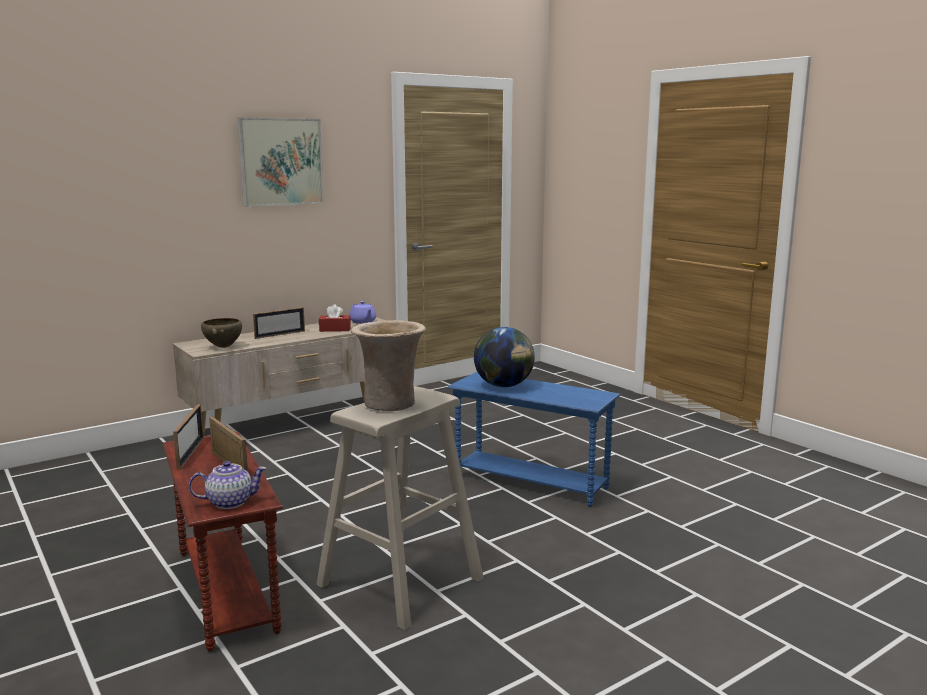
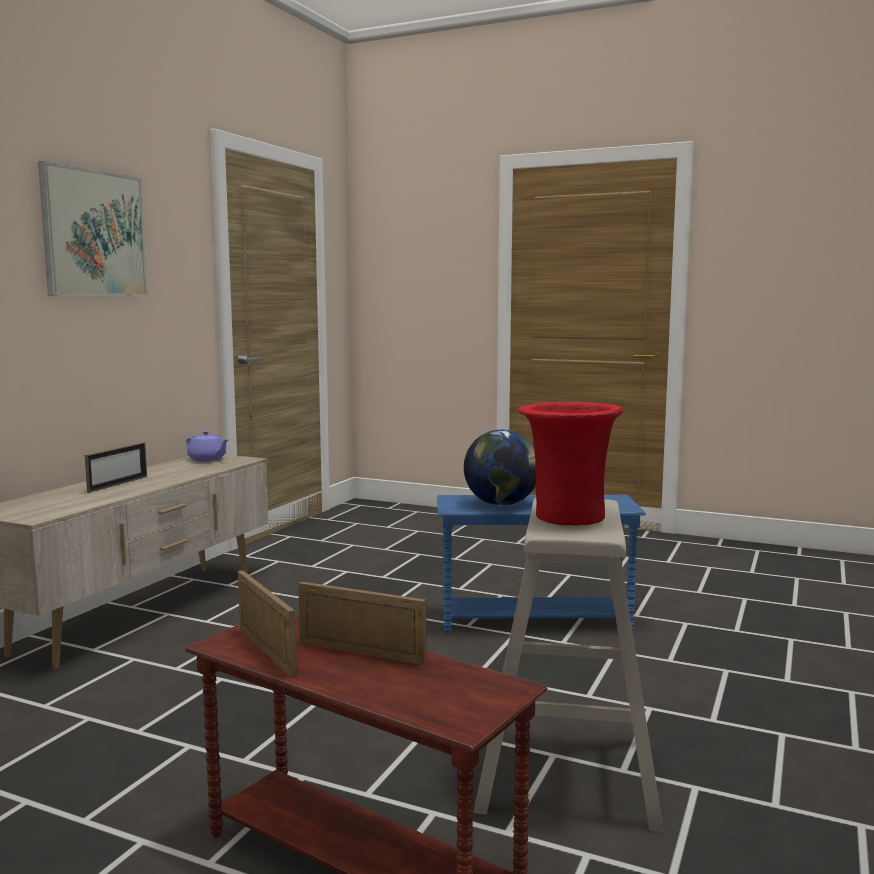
camera: 30 degrees left, 5 degrees down
teapot [189,461,267,509] -> none
brown bowl [201,318,242,348] -> none
red tissue box [319,304,351,332] -> none
beige vase [351,320,426,411] -> red vase [518,402,623,525]

